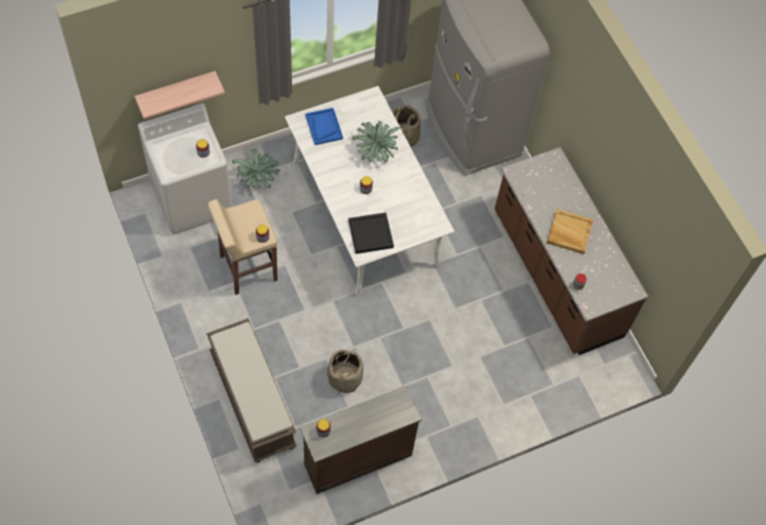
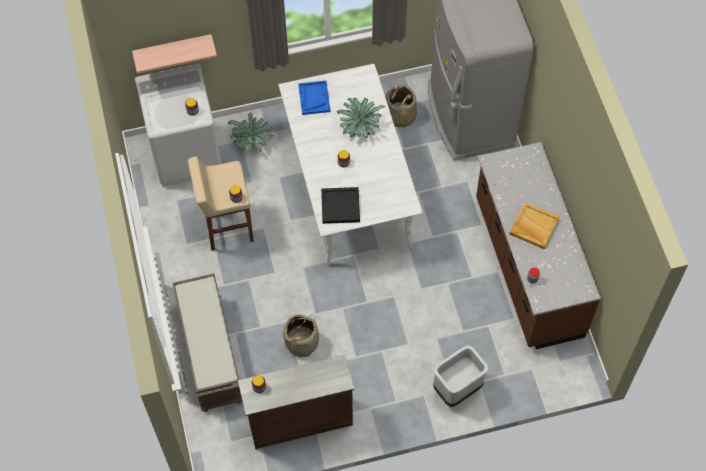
camera: 15 degrees right, 0 degrees up
none -> grey trash can [433,346,488,407]

